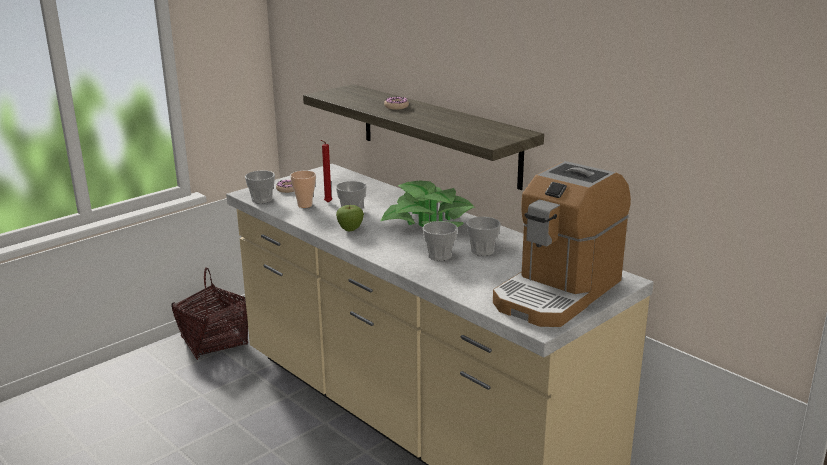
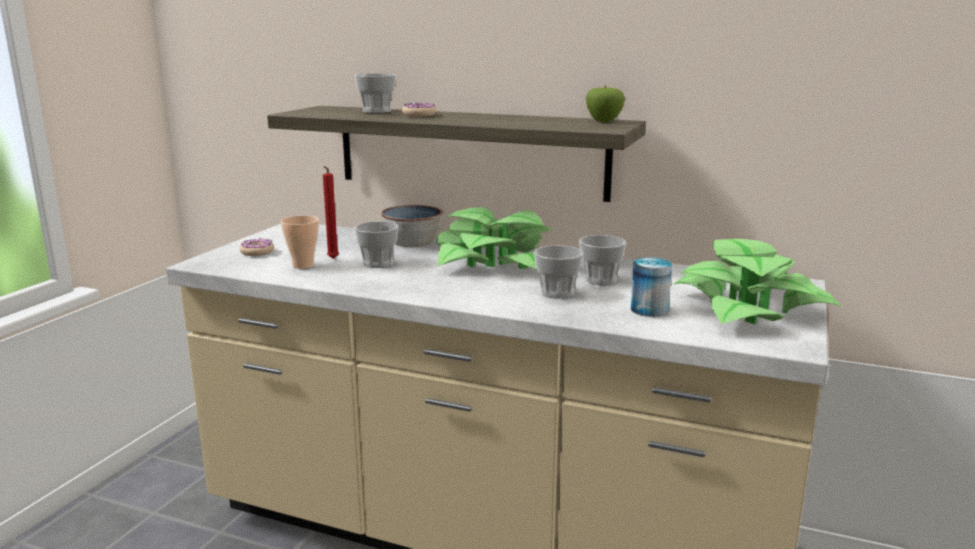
camera: 25 degrees left, 5 degrees down
basket [171,267,248,360] -> none
cup [245,171,275,204] -> cup moved to [355,73,396,113]
apple [336,205,364,231] -> apple moved to [586,85,625,122]
coffee machine [493,161,631,327] -> potted plant [674,239,842,324]
none -> bowl [381,205,443,247]
none -> can [631,257,672,317]

